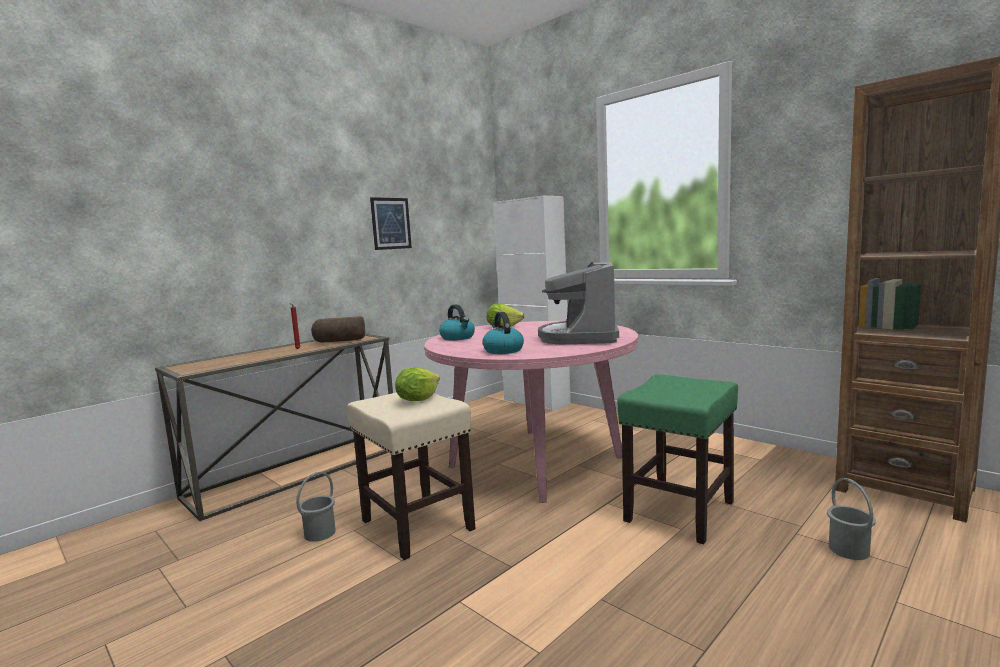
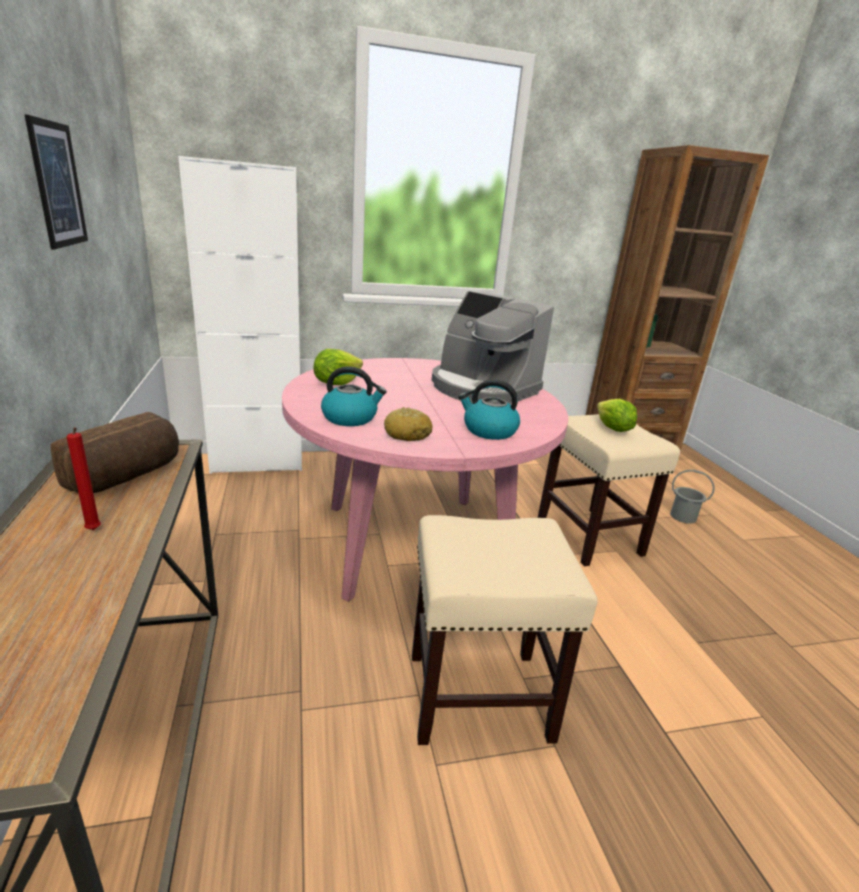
camera: 60 degrees left, 15 degrees up
grey bucket [296,472,336,542] -> none
lettuce [395,367,440,401] -> lettuce moved to [597,399,637,432]
green stool [617,374,738,544] -> beige stool [538,414,680,566]
none -> bread [384,407,432,441]

